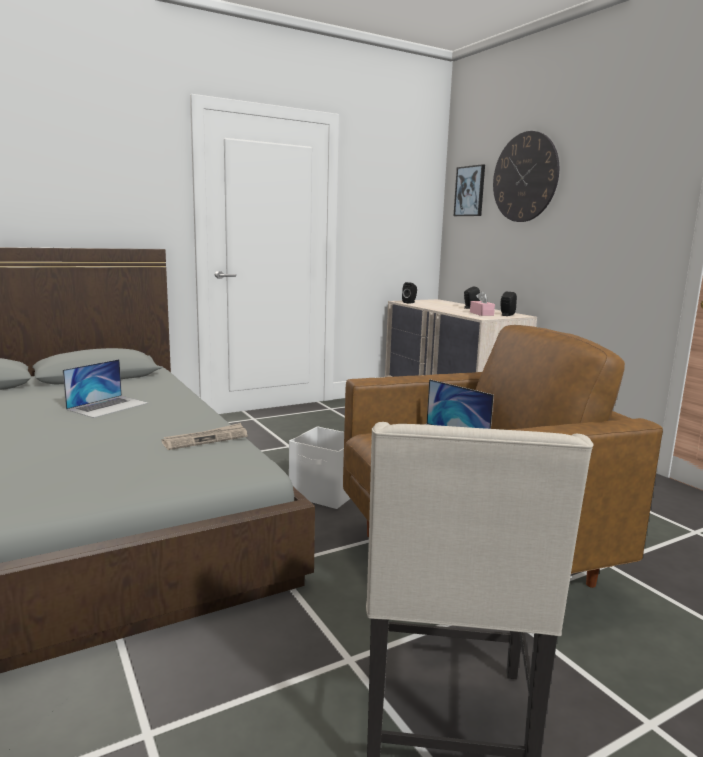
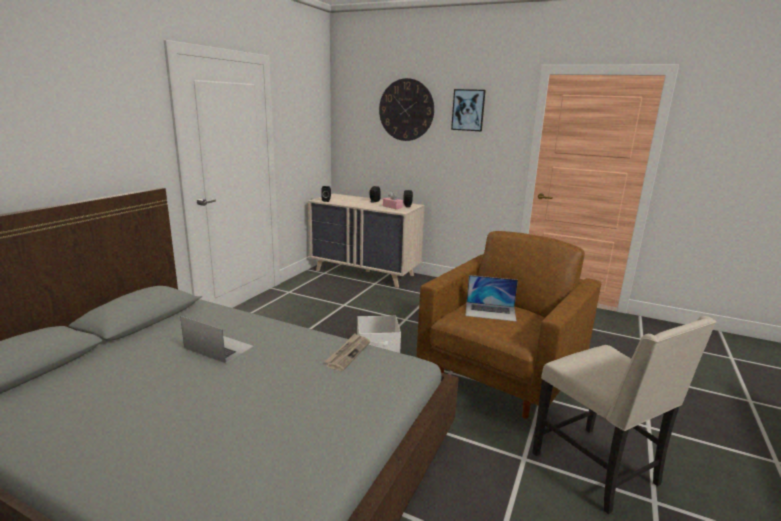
camera: 35 degrees left, 5 degrees up
laptop [63,359,148,418] -> laptop turned 60 degrees counterclockwise [180,316,254,363]
picture [454,164,485,216] -> picture moved to [451,89,486,131]

